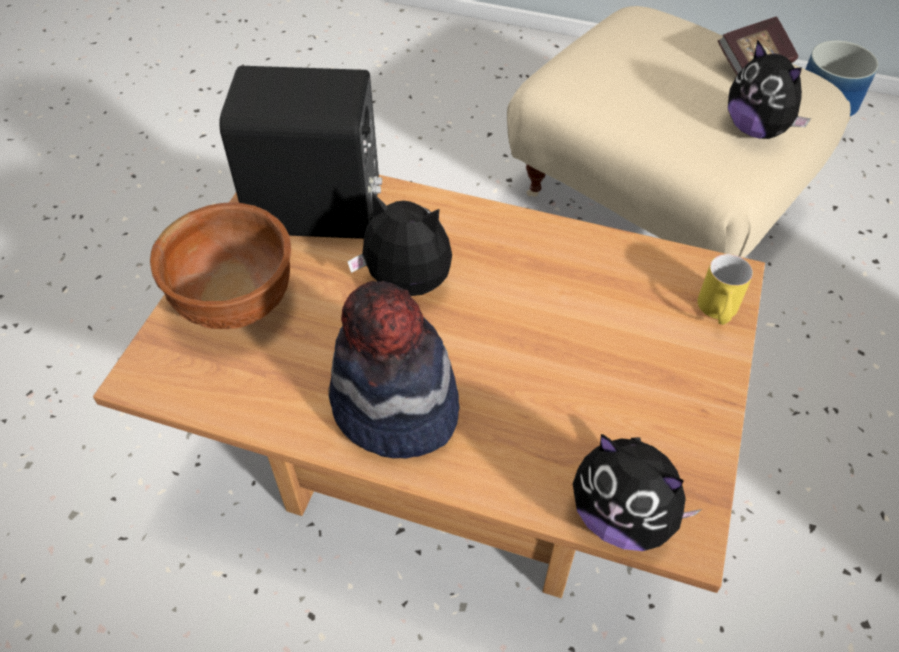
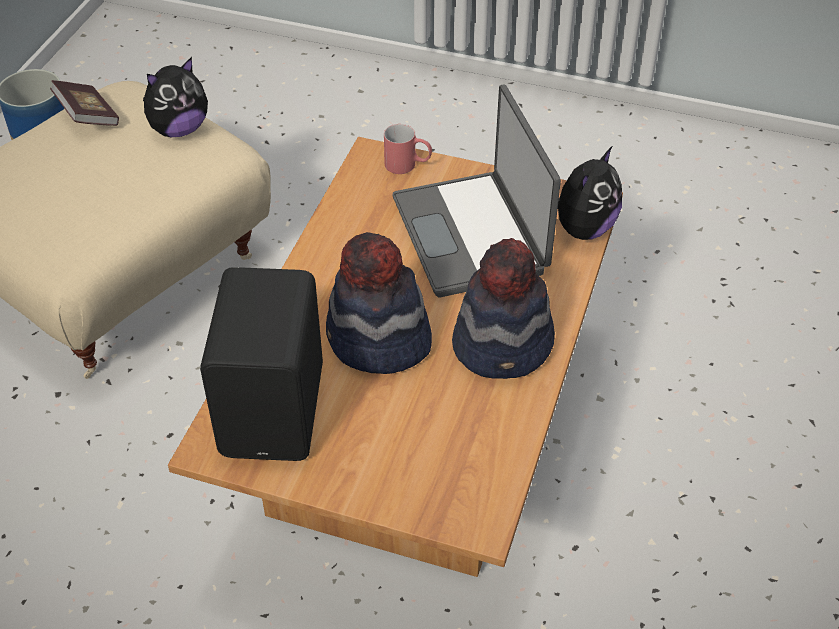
camera: 90 degrees left, 5 degrees down
brown bowl [150,202,291,330] -> none
plush toy [347,191,452,296] -> hat [326,232,432,374]
yellow mug [698,254,753,325] -> red mug [384,124,432,174]
none -> laptop [393,84,561,297]

